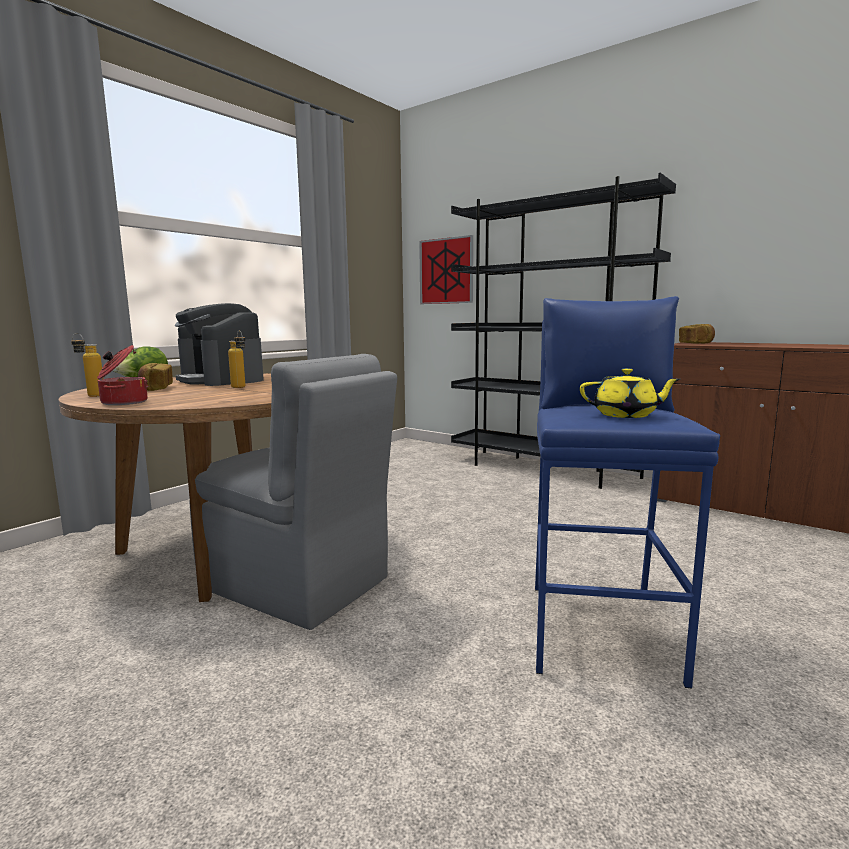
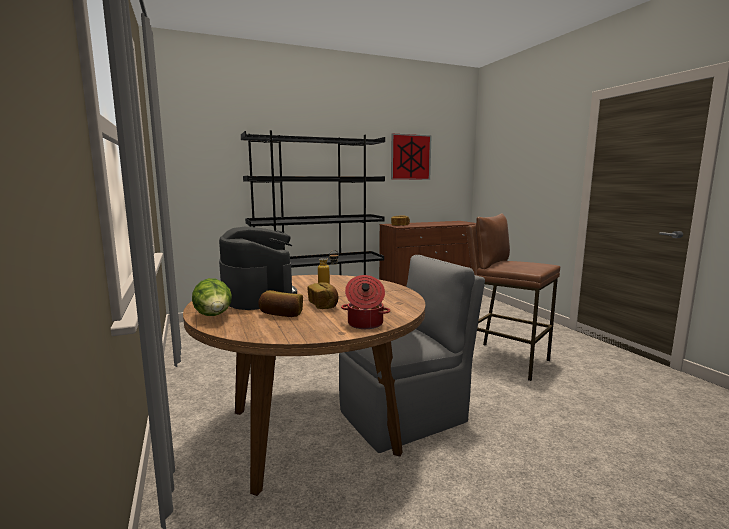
camera: 60 degrees left, 0 degrees up
bottle [71,333,102,397] -> none
coffee machine [175,303,264,386] -> coffee machine turned 105 degrees counterclockwise [219,227,297,310]
picture [419,235,473,304] -> picture moved to [391,134,432,180]
blue stool [535,296,720,689] -> brown stool [466,213,560,381]
yellow teapot [580,368,680,418] -> none
none -> bread [307,282,338,309]

